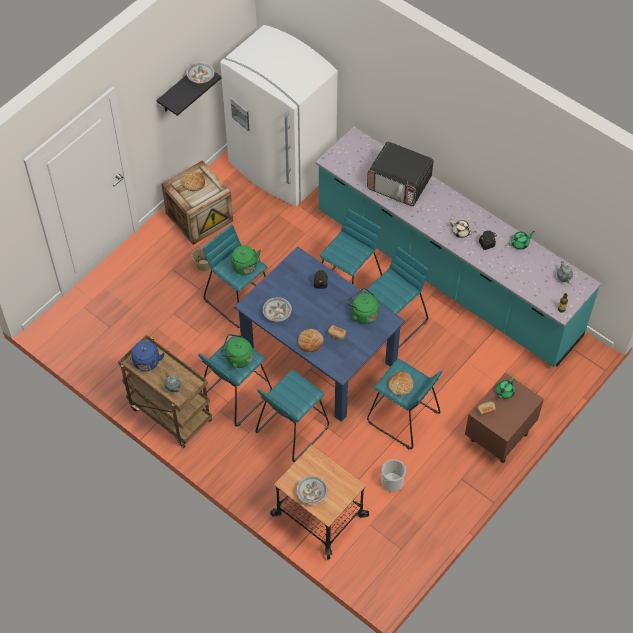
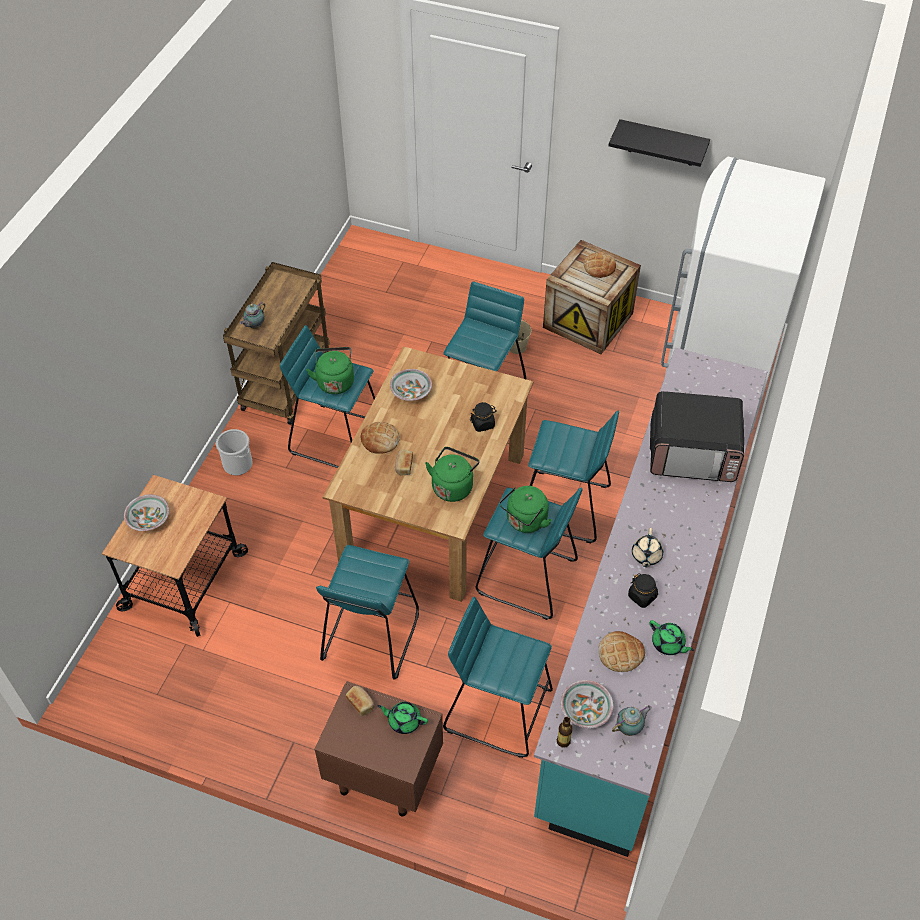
camera: 70 degrees right, 5 degrees down
blue kettle [130,340,165,371] -> none
bowl [187,62,215,83] -> bowl moved to [561,680,614,728]
green kettle [231,245,261,275] -> green kettle moved to [499,486,552,533]
blue dining table [234,246,405,422] -> brown dining table [323,346,534,602]
turquoise stool [255,370,329,462] -> turquoise stool moved to [443,597,553,758]
microwave [367,142,433,206] -> microwave turned 90 degrees counterclockwise [650,391,744,482]
bucket [381,459,406,492] -> bucket moved to [216,429,253,475]
bread [388,371,414,396] -> bread moved to [598,631,645,672]

